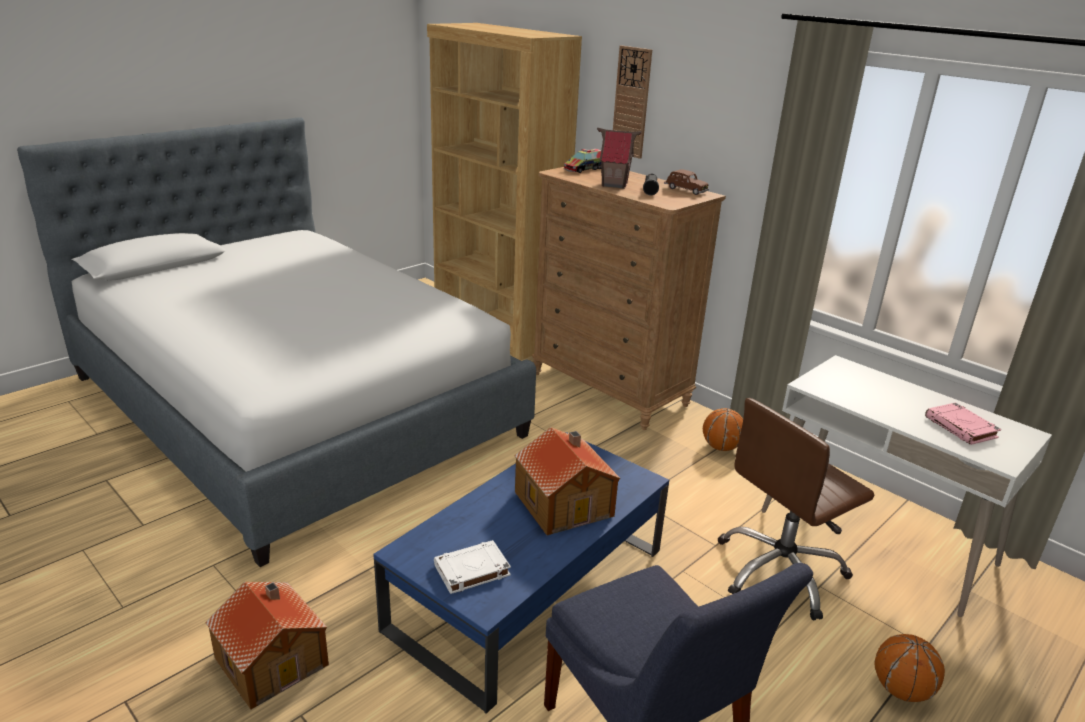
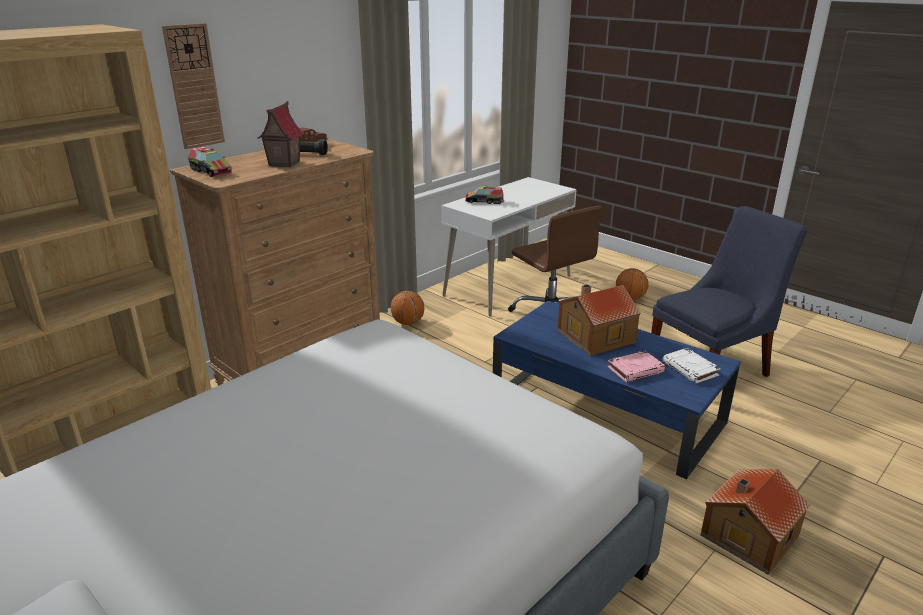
camera: 90 degrees left, 0 degrees up
pink book [925,403,1002,445] -> pink book moved to [608,351,666,382]
none -> toy truck [465,185,504,204]

